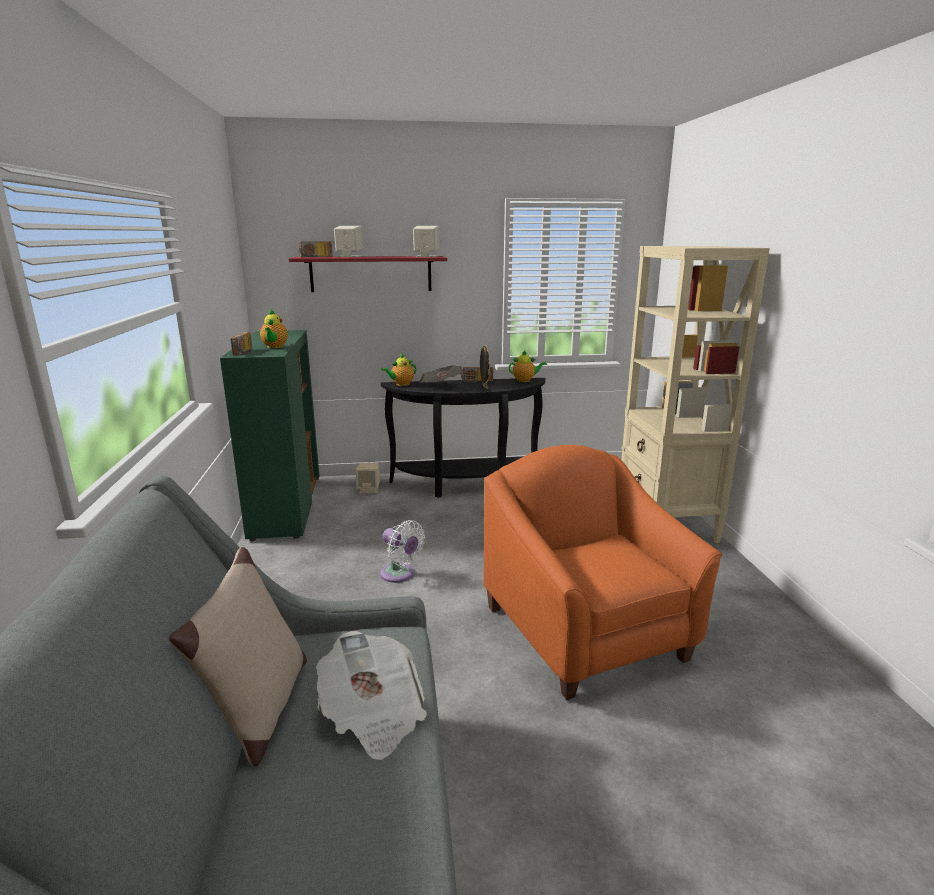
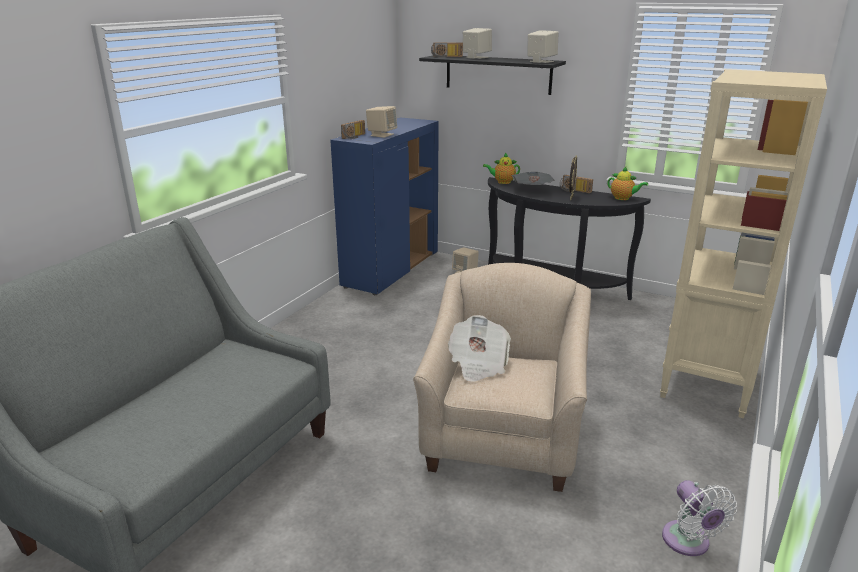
camera: 35 degrees right, 5 degrees up
beige pillow [169,547,307,767] -> none
green cabinet [220,330,320,541] -> blue cabinet [330,118,439,295]
teapot [260,309,288,348] -> beige speaker [366,106,397,138]
red shelf [289,256,447,292] -> black shelf [419,56,566,95]
newspaper [316,630,427,760] -> newspaper moved to [448,315,511,382]
white fan [380,520,425,583] -> white fan moved to [662,480,737,556]
orange armchair [484,445,722,700] -> beige armchair [413,263,591,492]

